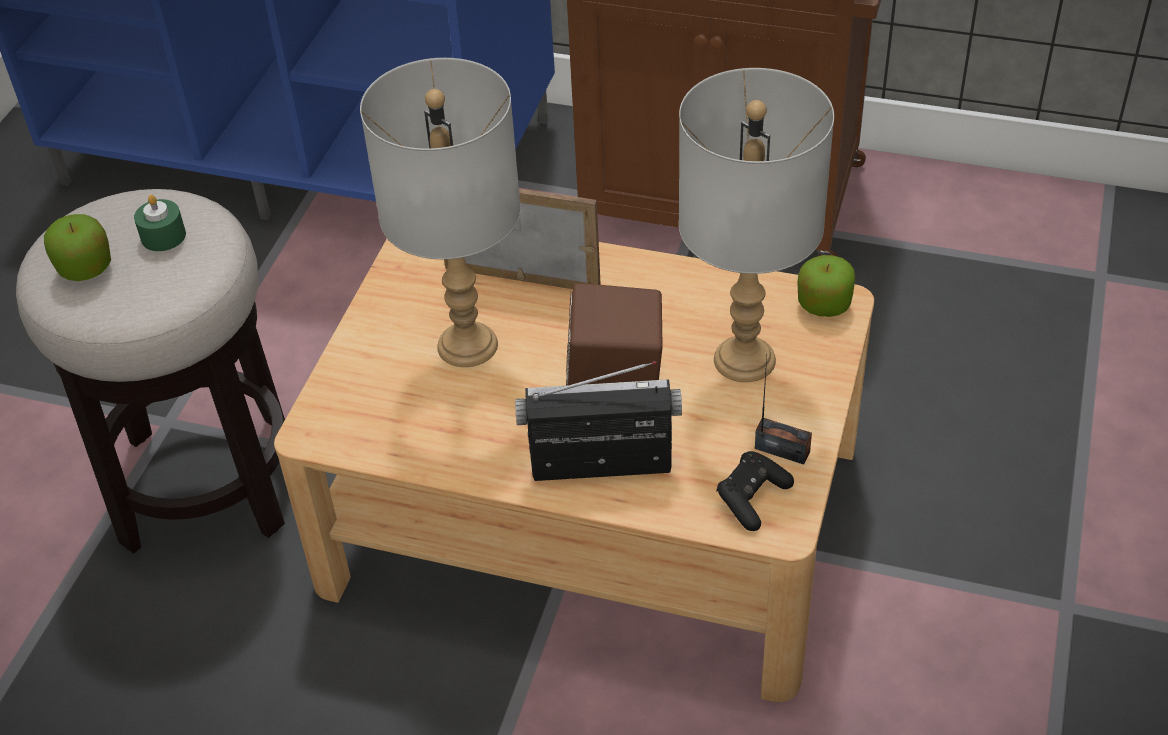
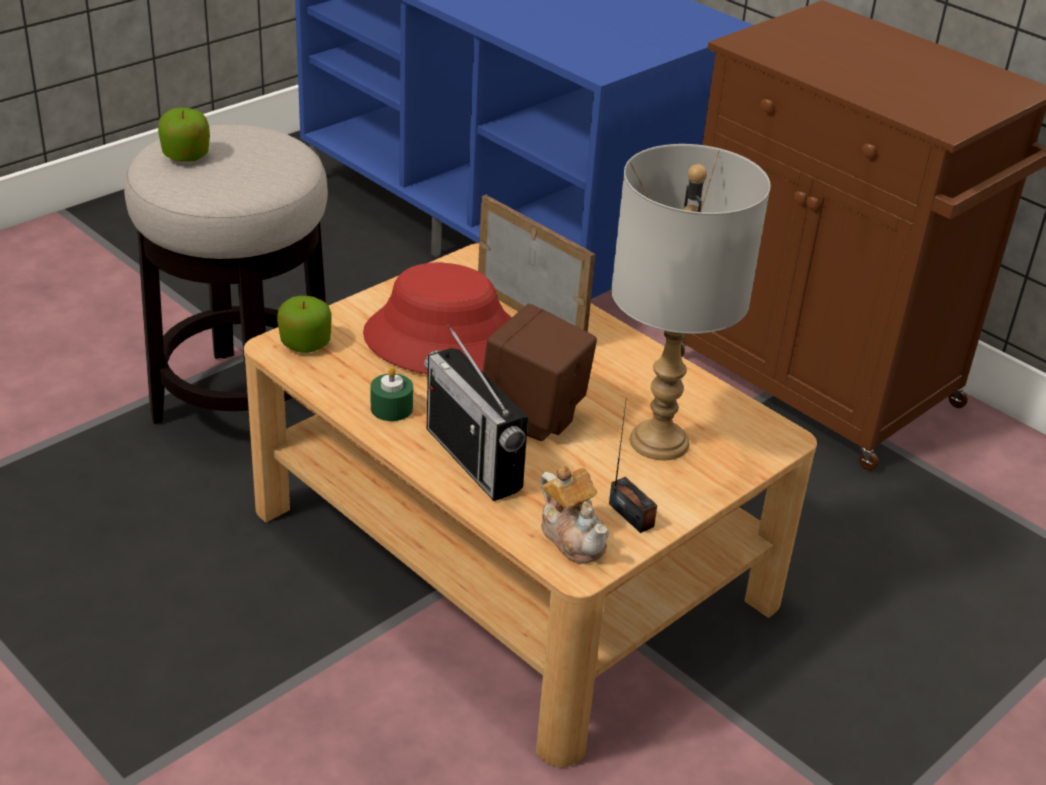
camera: 25 degrees right, 10 degrees down
green candle [134,195,186,251] -> green candle moved to [371,367,413,421]
grey table lamp [360,58,521,367] -> red hat [363,263,511,374]
radio [515,361,682,481] -> radio turned 150 degrees counterclockwise [424,324,528,501]
black game controller [716,451,794,531] -> teapot [540,465,609,564]
apple [797,255,855,317] -> apple moved to [277,296,332,353]

